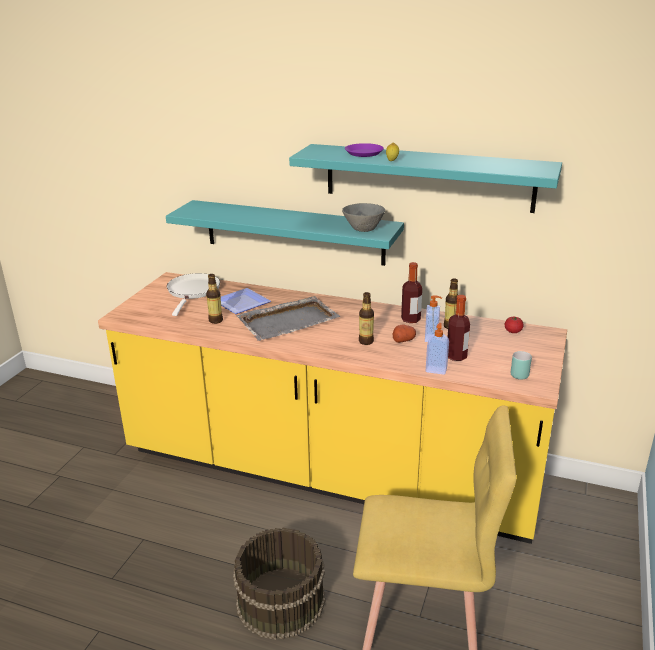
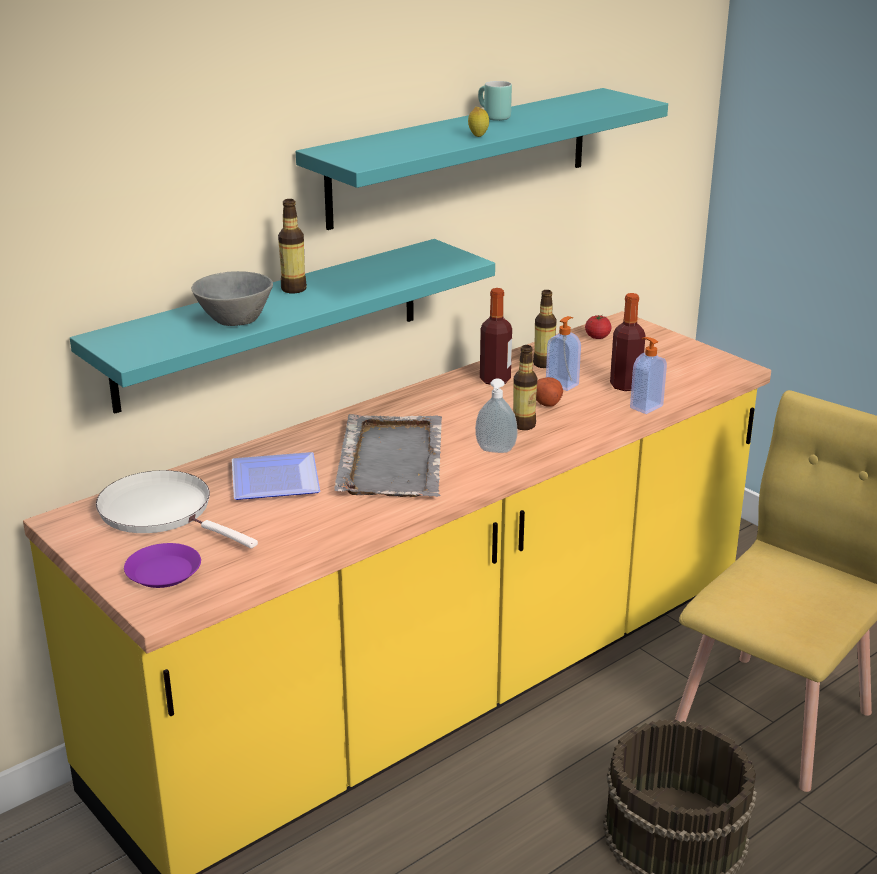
camera: 60 degrees left, 0 degrees up
bottle [206,274,223,324] -> bottle moved to [278,199,307,293]
grey bowl [342,203,385,232] -> grey bowl moved to [192,271,273,326]
purple plate [345,143,384,157] -> purple plate moved to [124,543,201,588]
turquoise mug [511,351,532,380] -> turquoise mug moved to [478,81,512,121]
none -> soap dispenser [475,379,518,453]

